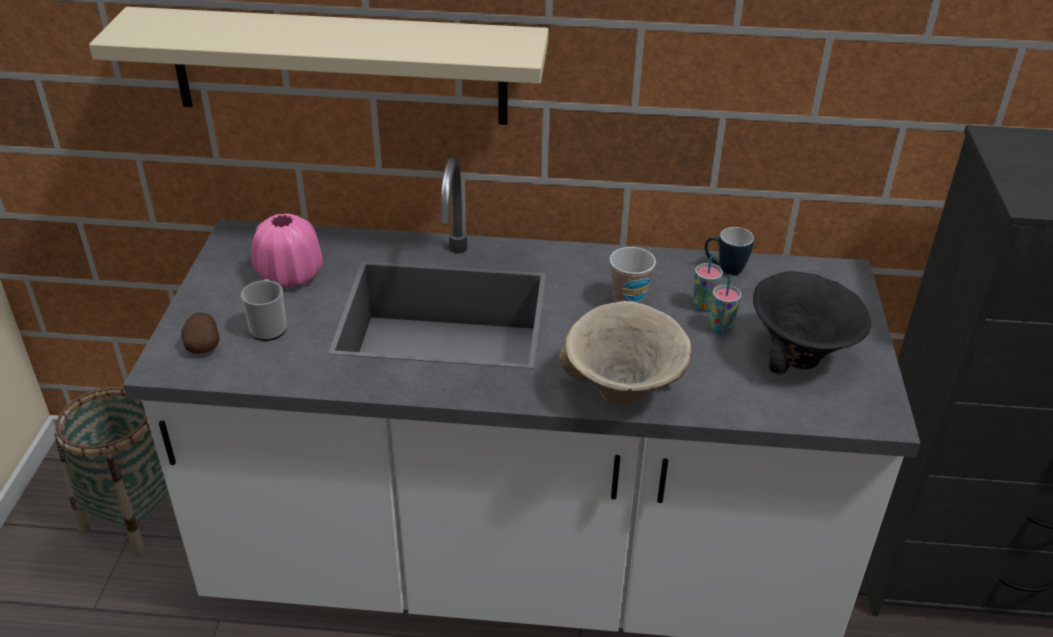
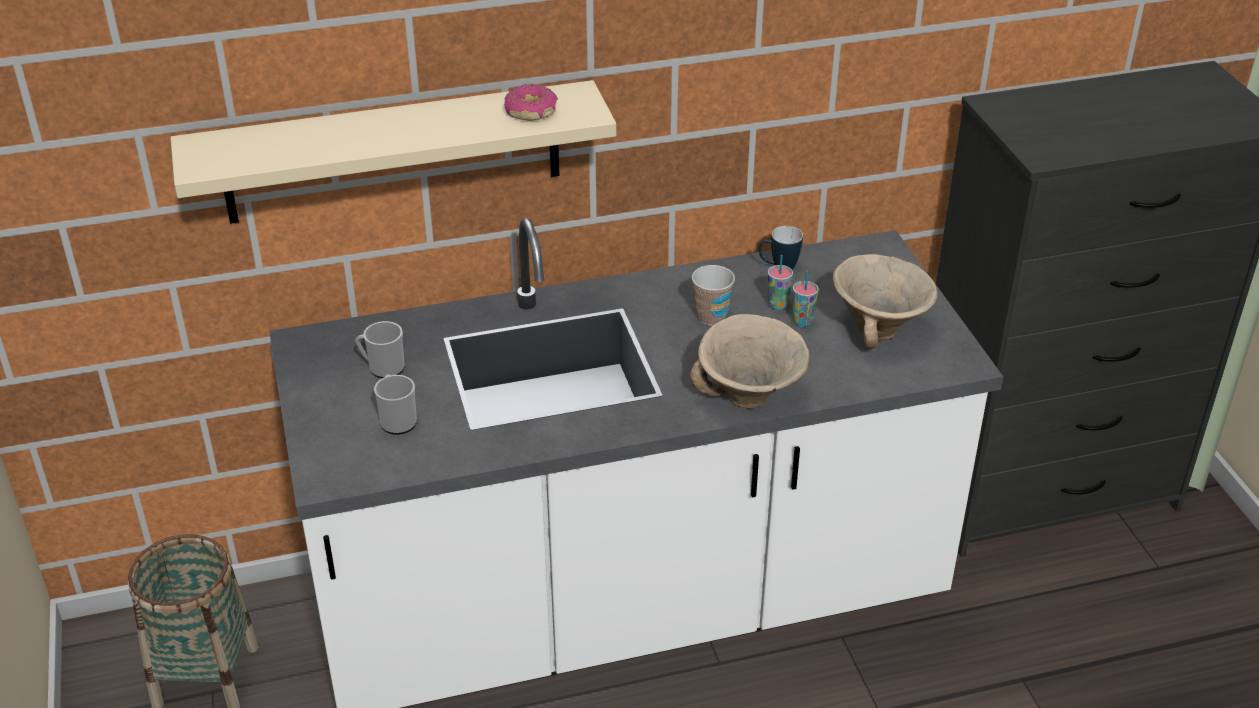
camera: 20 degrees left, 0 degrees up
potato [181,312,220,353] -> none
pink vase [251,213,323,288] -> mug [355,321,405,378]
black bowl [753,271,871,375] -> beige bowl [833,254,938,349]
none -> donut [504,84,558,121]

